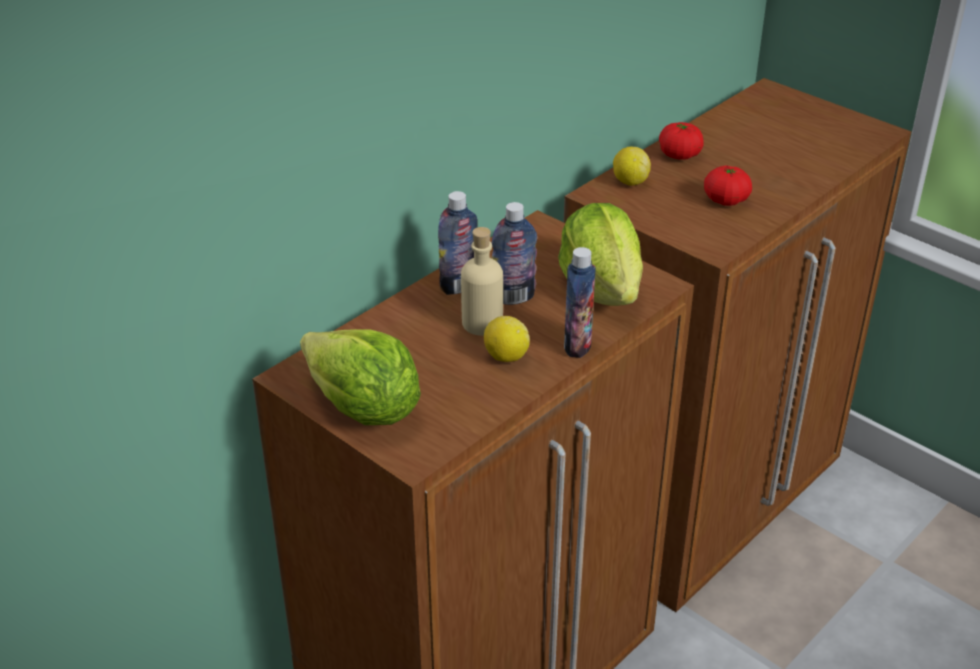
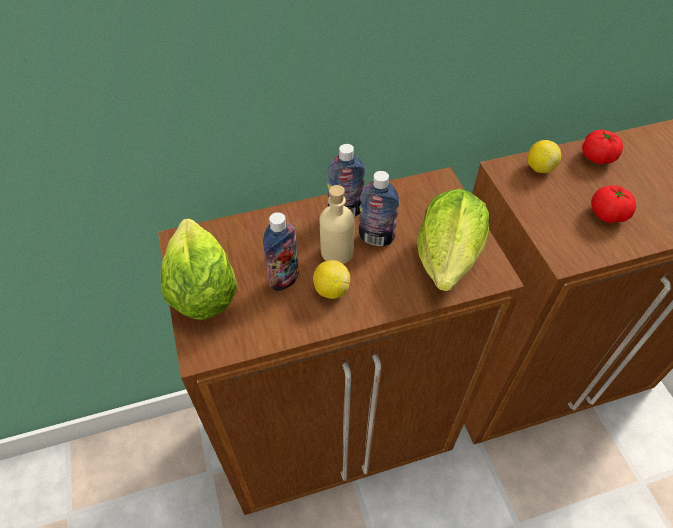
camera: 30 degrees right, 15 degrees up
bottle [564,247,596,358] -> bottle moved to [263,212,299,291]

